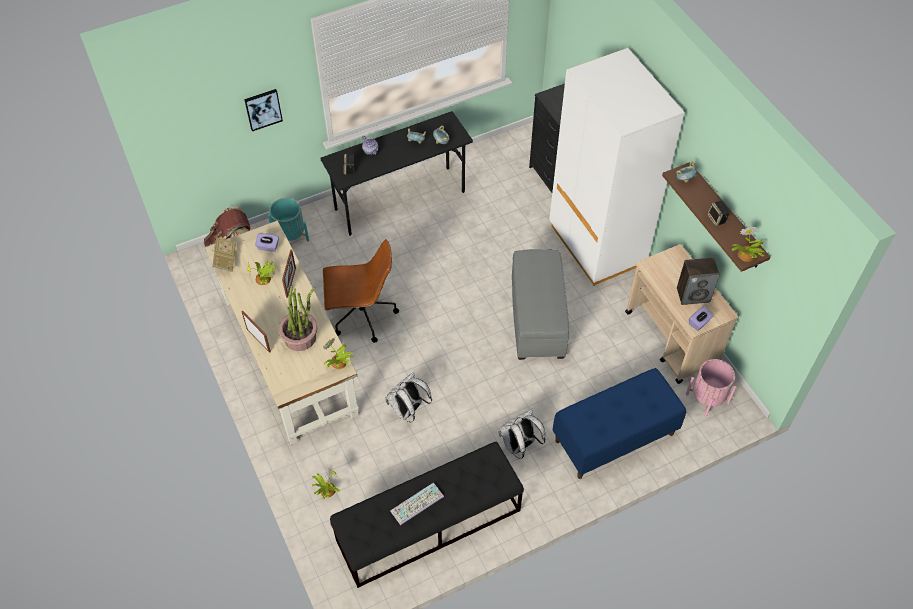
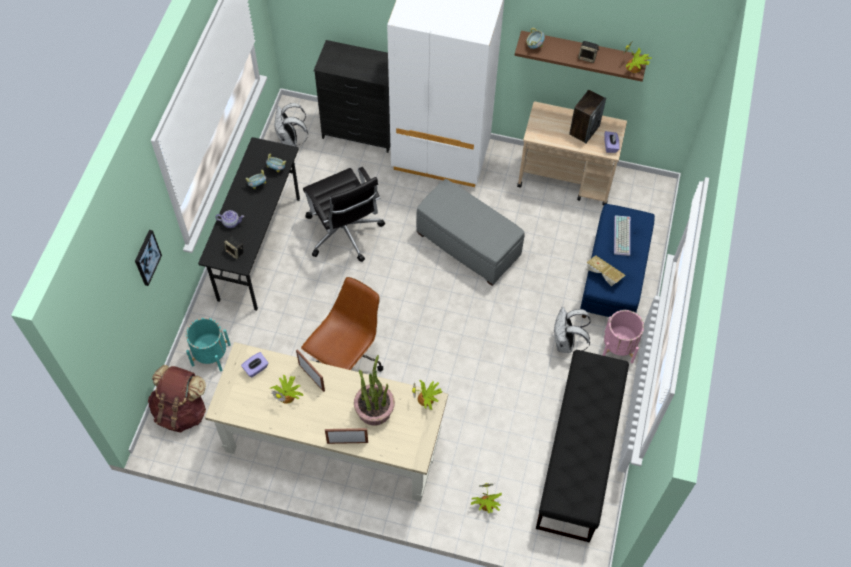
camera: 50 degrees left, 5 degrees up
book [211,237,236,273] -> book moved to [586,255,625,287]
white backpack [385,372,432,422] -> white backpack moved to [275,103,308,147]
keyboard [390,482,444,525] -> keyboard moved to [614,215,630,256]
pink planter [686,359,736,417] -> pink planter moved to [602,310,644,363]
none -> black office chair [303,167,385,262]

